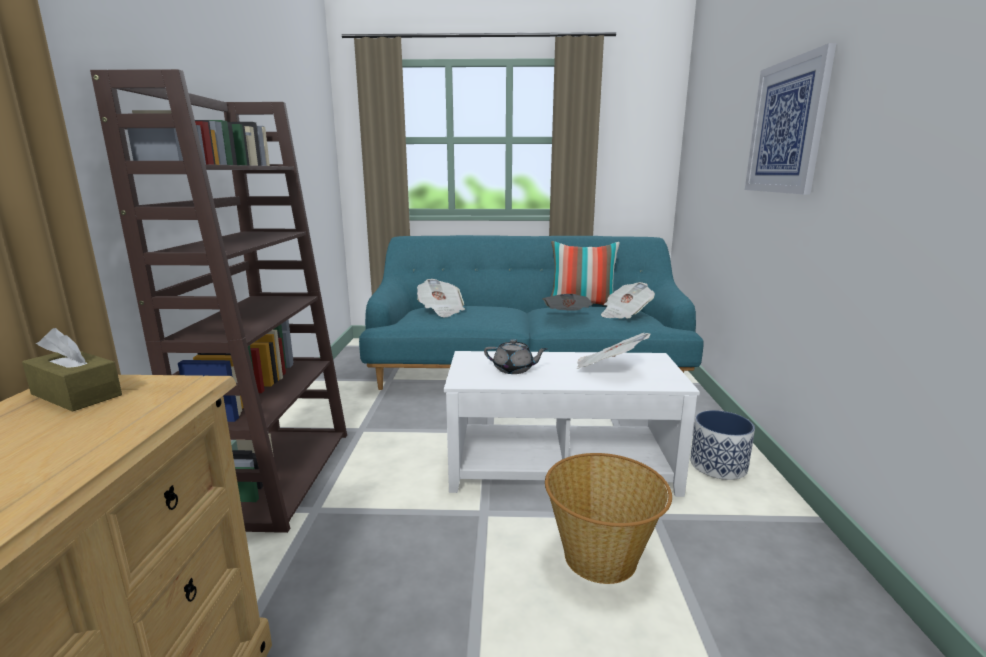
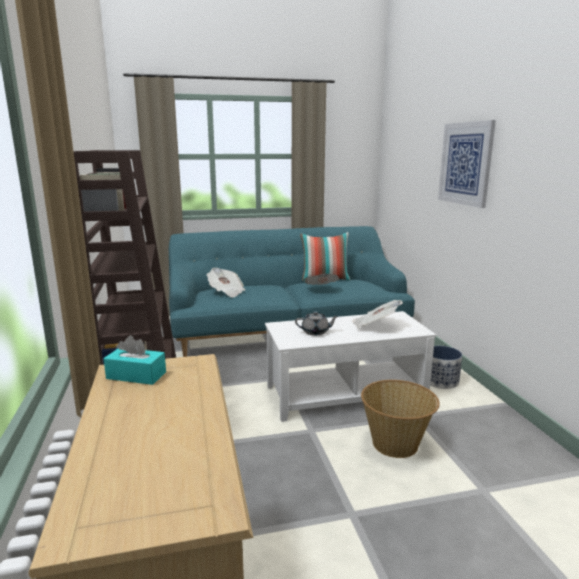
camera: 15 degrees left, 0 degrees up
brown tissue box [22,328,122,412] -> turquoise tissue box [104,335,166,385]
newspaper [601,282,655,319] -> none

